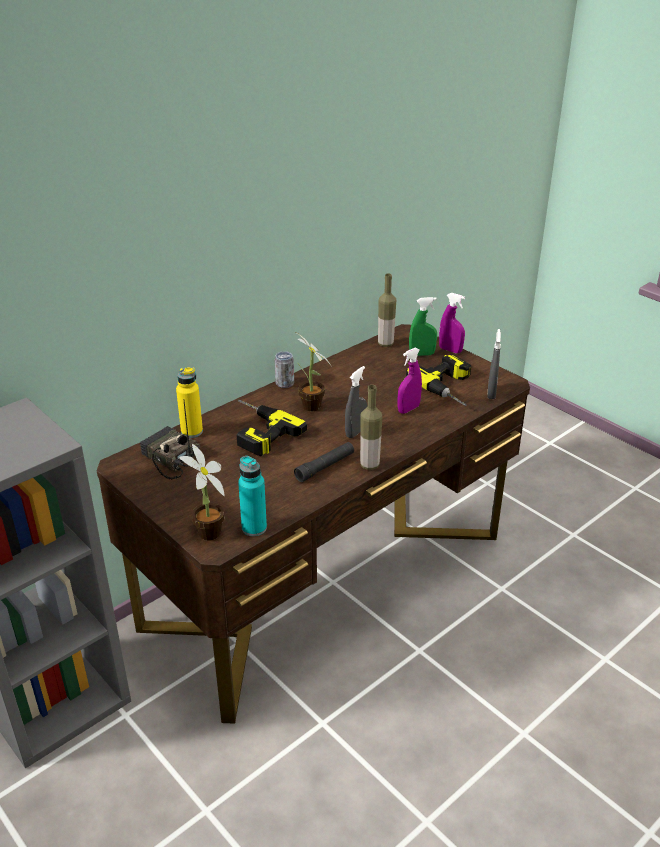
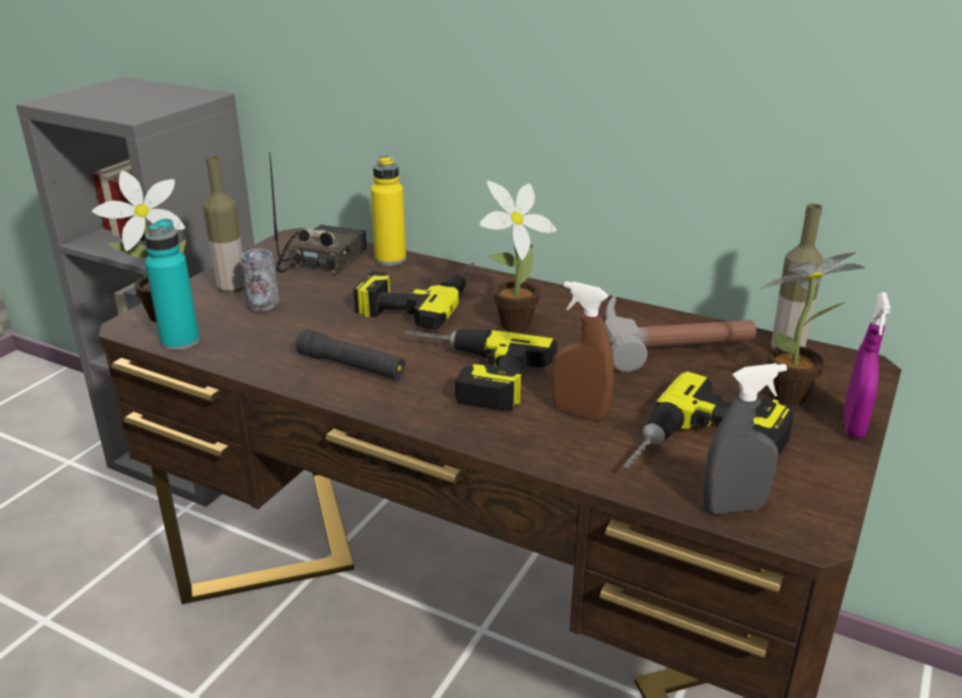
camera: 70 degrees right, 5 degrees down
can [275,351,294,388] -> can moved to [240,249,279,313]
grey spray bottle [345,366,367,438] -> power drill [405,329,557,411]
bottle [360,385,382,470] -> bottle moved to [203,156,244,294]
purple spray bottle [398,347,422,414] -> brown spray bottle [552,281,614,421]
green spray bottle [409,297,437,356] -> potted plant [759,252,865,405]
none -> hammer [604,296,756,372]

